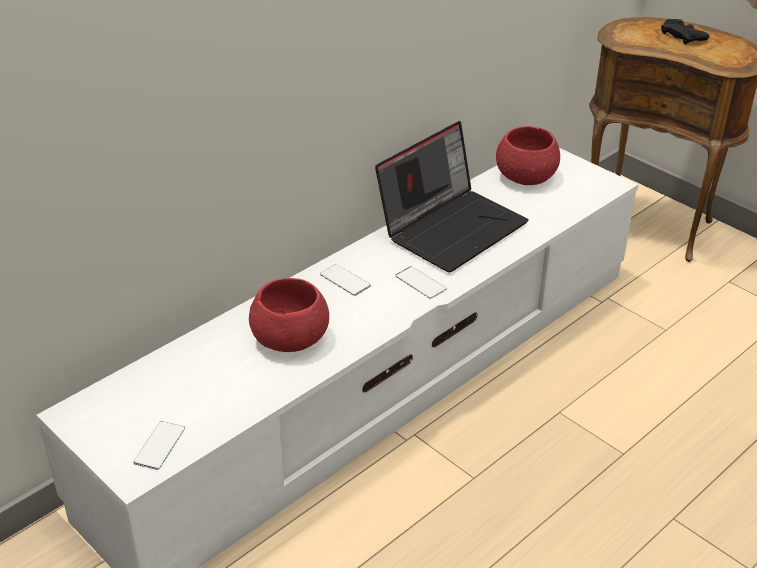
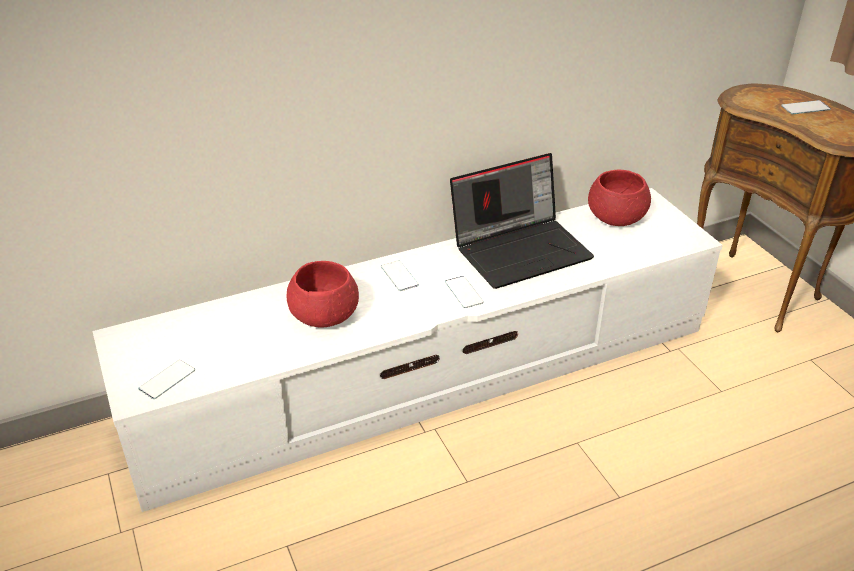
camera: 20 degrees right, 0 degrees up
black game controller [661,19,709,45] -> phone [781,100,831,114]

